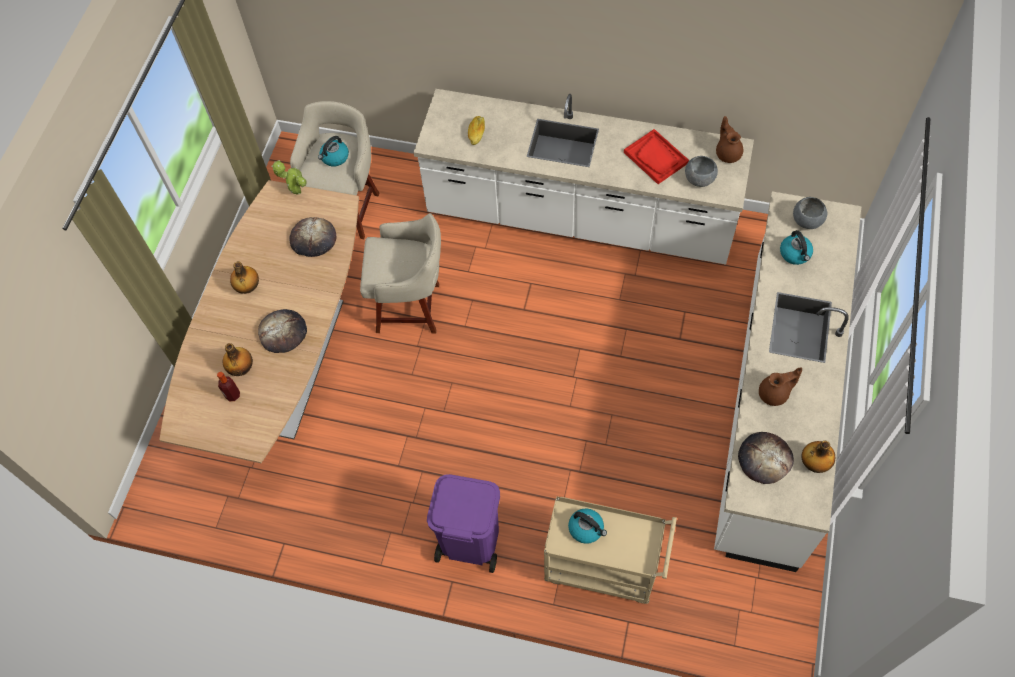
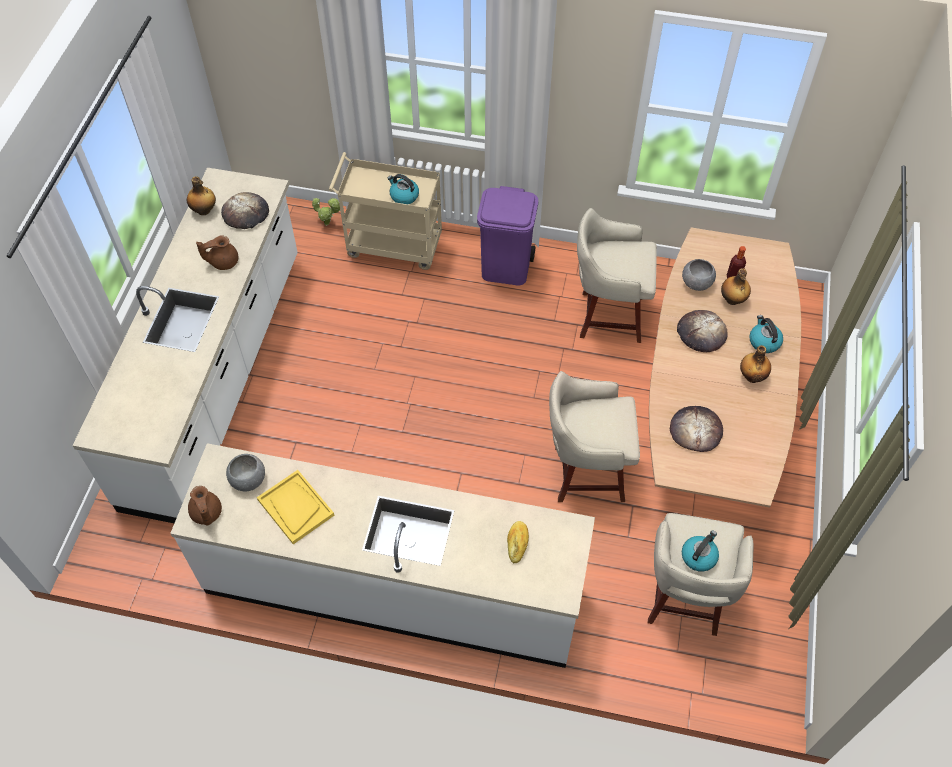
camera: 175 degrees right, 5 degrees down
potted plant [272,160,307,194] -> potted plant moved to [312,198,340,226]
red tray [624,129,689,184] -> yellow tray [257,470,334,544]
kettle [780,230,813,265] -> kettle moved to [749,315,783,353]
grey bowl [793,197,827,229] -> grey bowl moved to [682,259,716,291]
none -> beige stool [577,208,657,343]

